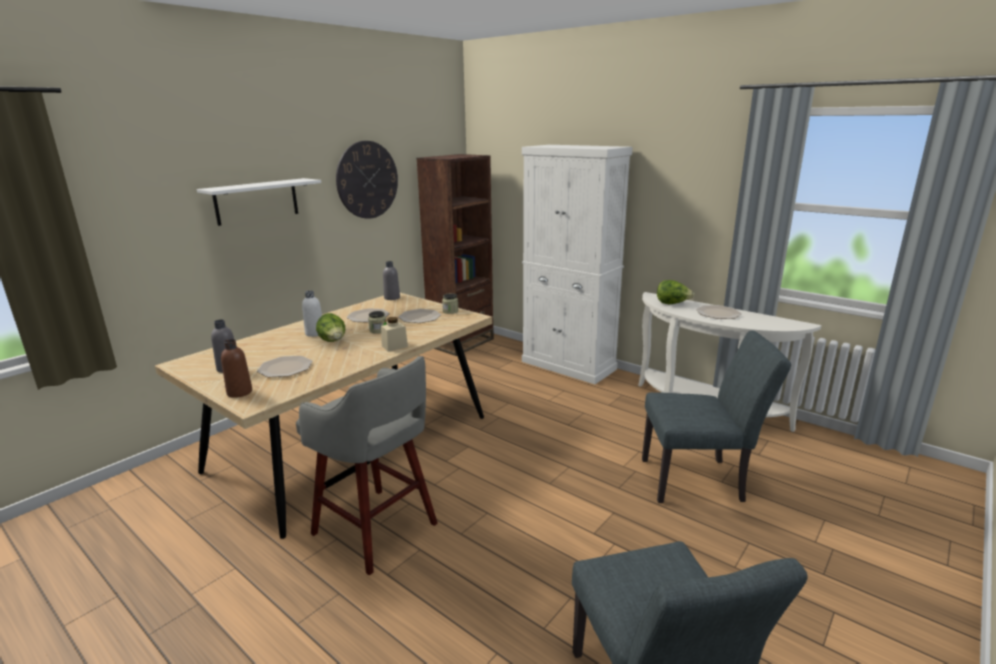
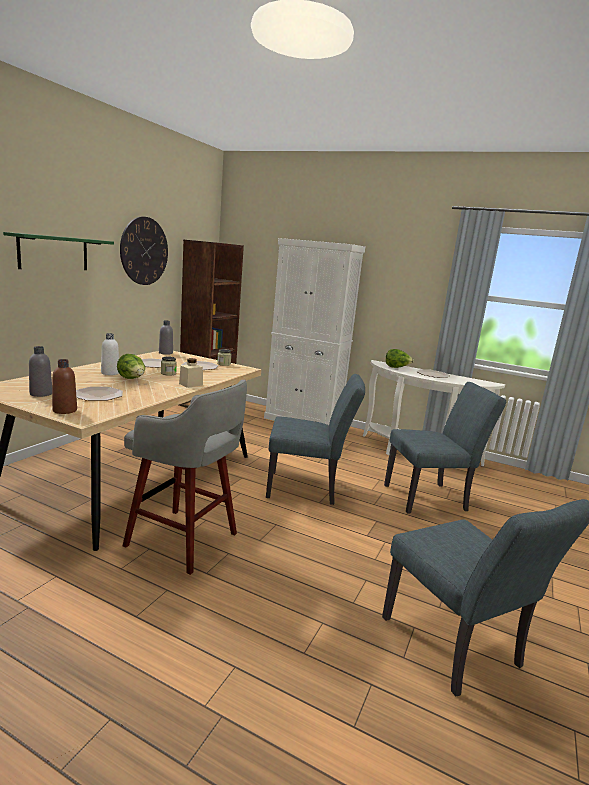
camera: 15 degrees left, 5 degrees down
white shelf [197,178,321,226] -> green shelf [3,232,114,270]
none -> grey chair [266,374,365,505]

